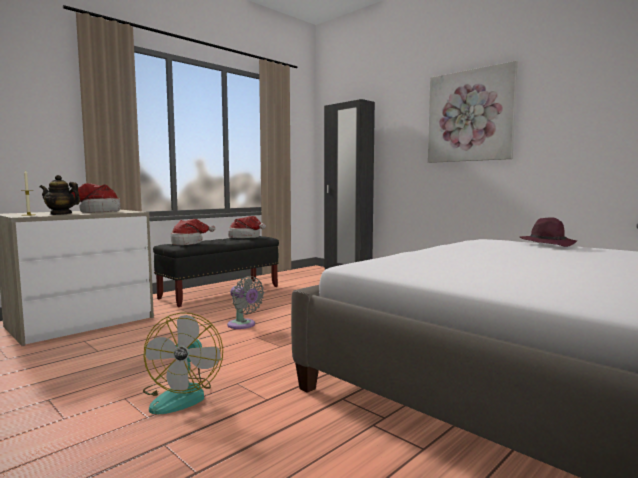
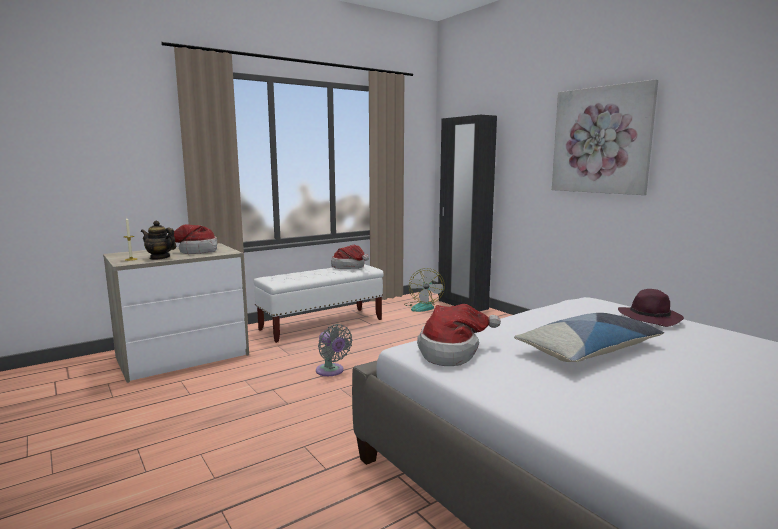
camera: 10 degrees right, 5 degrees up
fan [143,312,223,414] -> fan moved to [404,268,445,312]
black bench [153,236,279,307] -> white bench [254,264,384,343]
hat [171,219,215,245] -> hat moved to [417,304,501,366]
none -> pillow [514,313,664,362]

